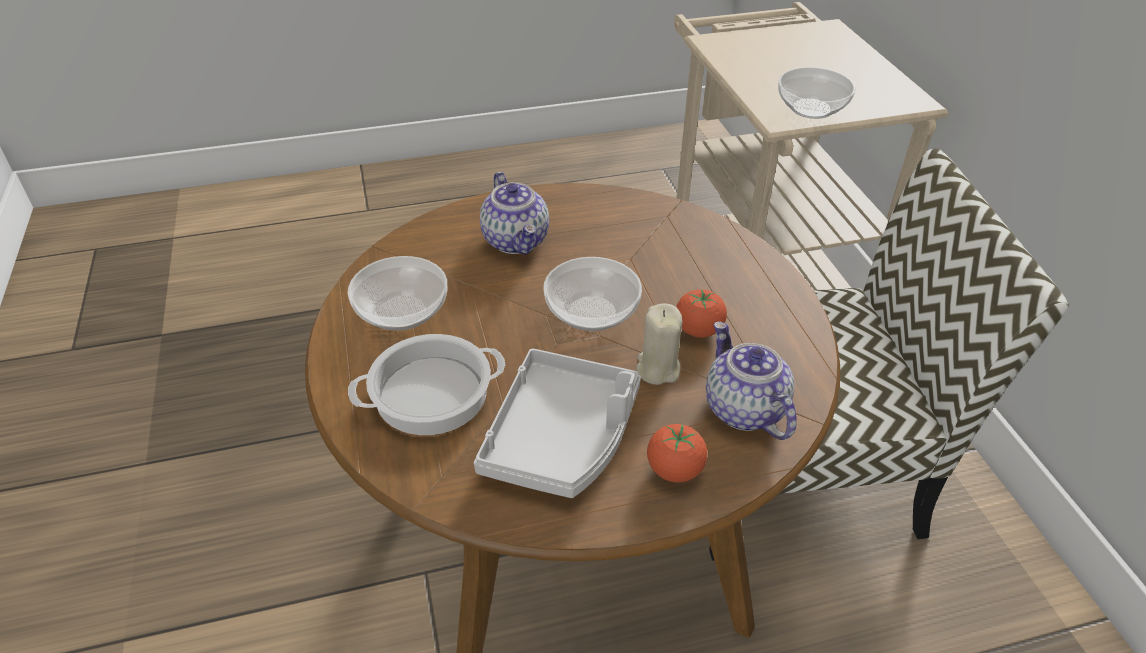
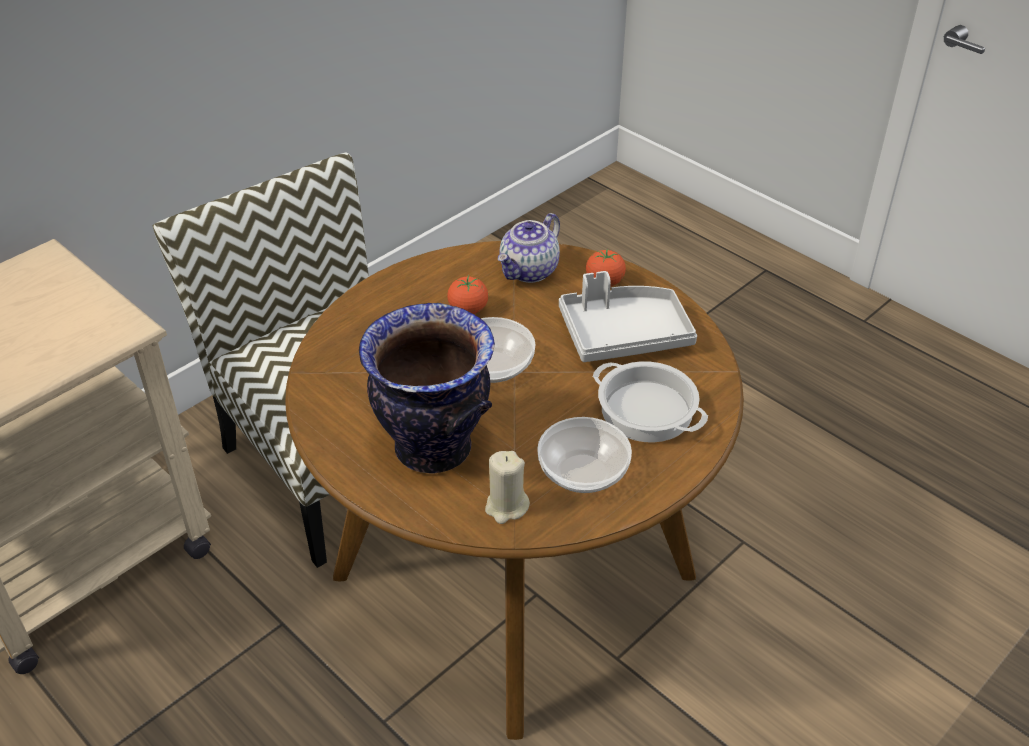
camera: 120 degrees left, 0 degrees up
teapot [480,172,549,255] -> vase [359,303,495,473]
beige candle [636,303,682,385] -> beige candle moved to [485,451,530,524]
bowl [778,67,855,119] -> none

